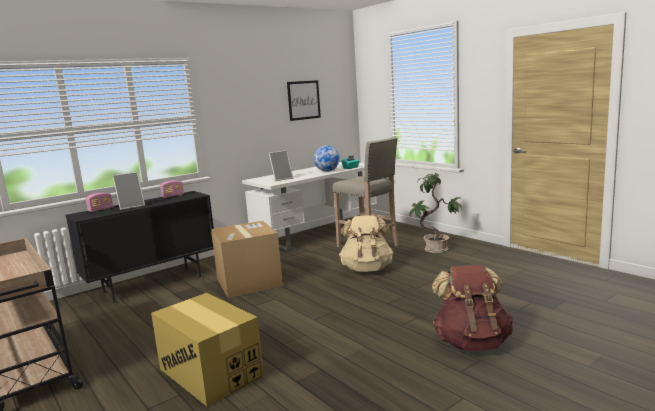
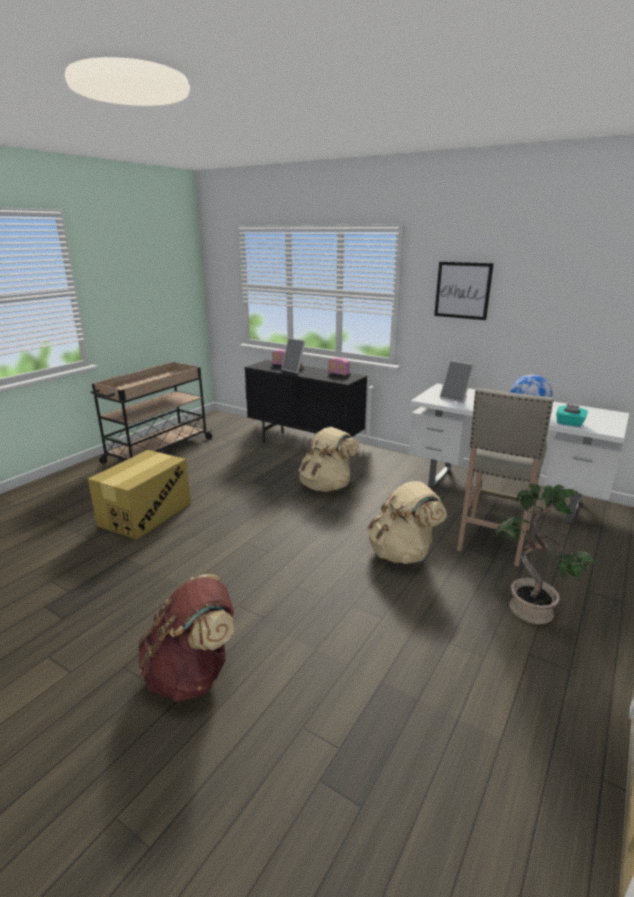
camera: 70 degrees right, 10 degrees up
cardboard box [211,221,283,298] -> beige backpack [298,427,360,492]
picture [287,80,321,121] -> picture moved to [434,262,494,320]

